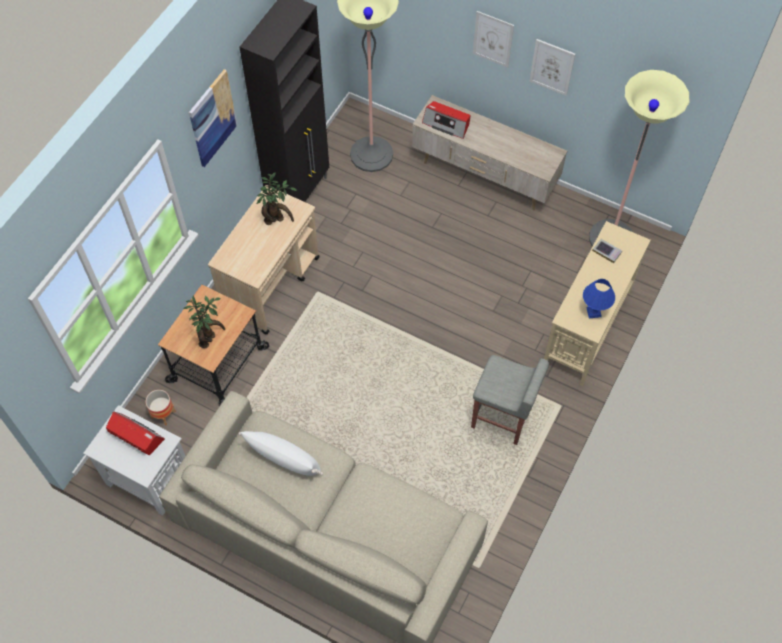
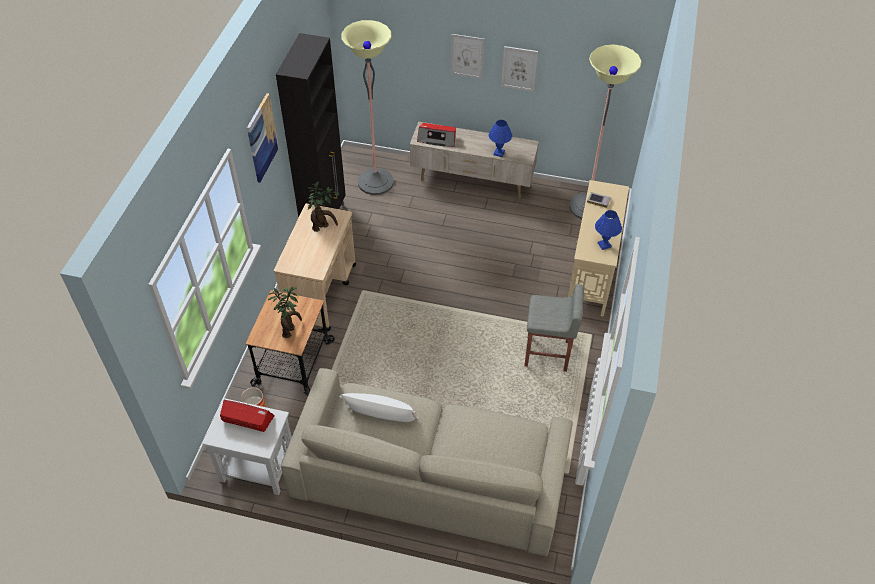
camera: 15 degrees left, 10 degrees down
none -> blue table lamp [489,120,512,157]

